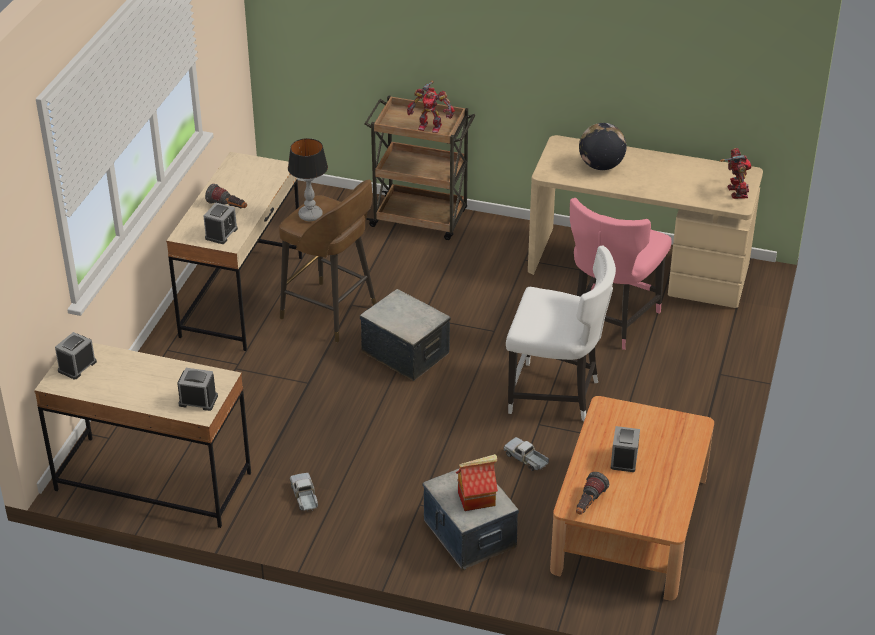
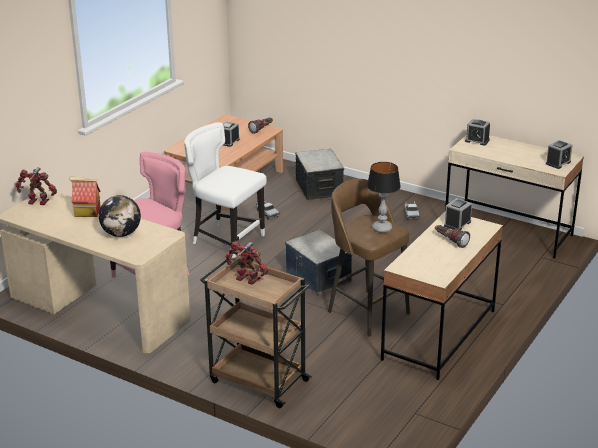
camera: 165 degrees left, 10 degrees down
toy house [456,454,498,511] -> toy house moved to [69,176,101,217]
toy robot [720,148,751,199] -> toy robot turned 90 degrees clockwise [15,168,57,205]

